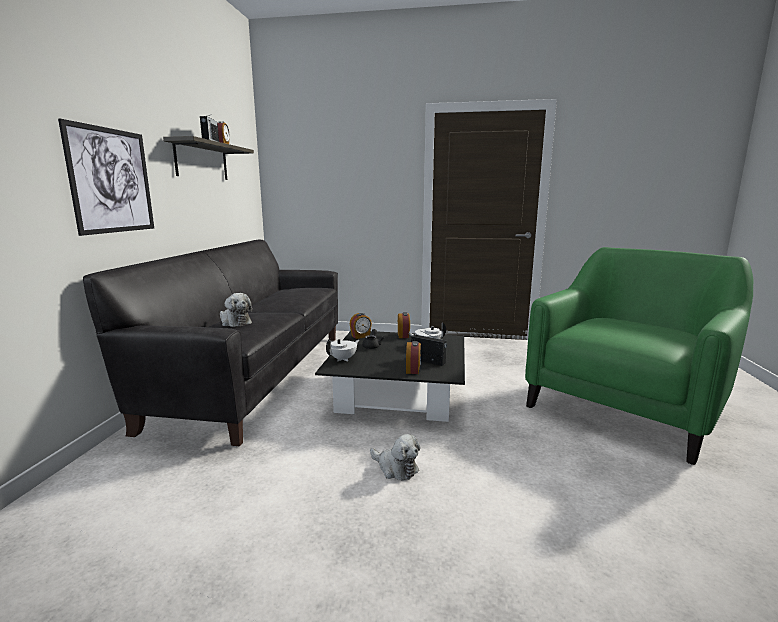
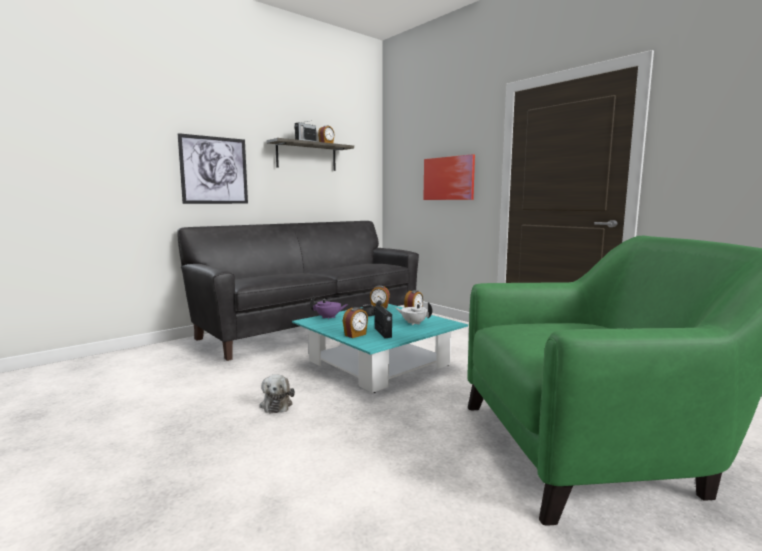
camera: 40 degrees right, 5 degrees down
plush toy [220,293,252,327] -> none
black coffee table [315,331,465,422] -> turquoise coffee table [292,304,468,393]
white teapot [326,338,359,362] -> purple teapot [310,297,348,320]
none -> picture [423,154,475,200]

